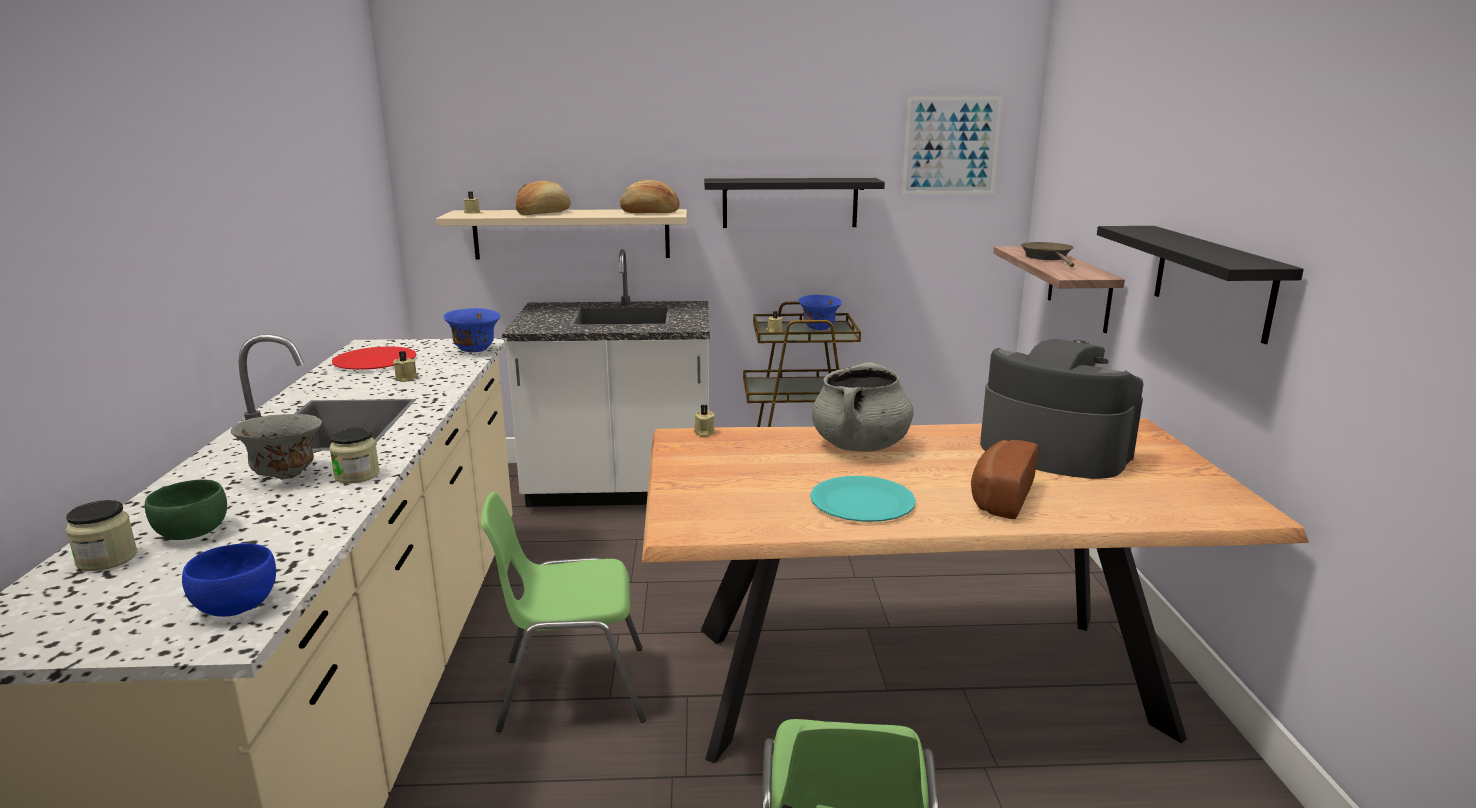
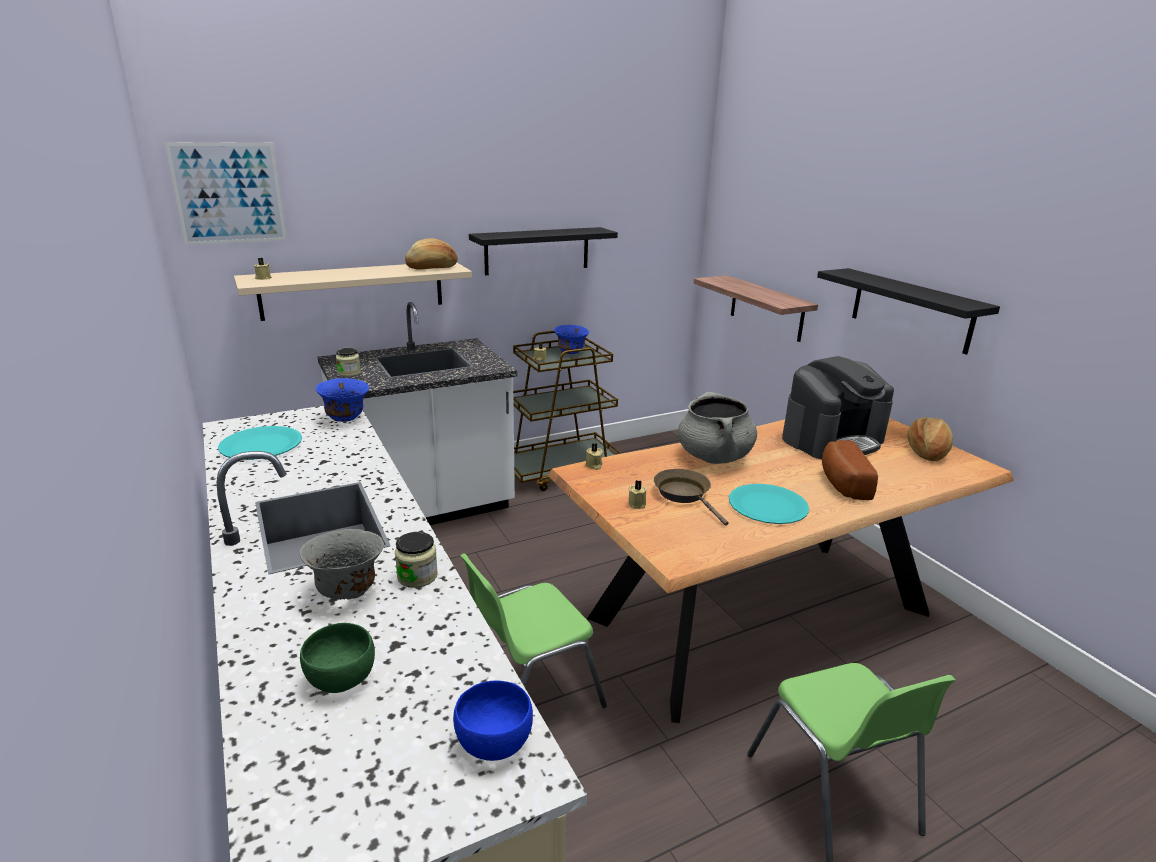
camera: 25 degrees left, 5 degrees up
jar [66,500,137,571] -> jar moved to [336,348,361,377]
red plate [332,346,416,370] -> turquoise plate [218,426,302,460]
beige candle [393,351,419,382] -> beige candle moved to [628,480,647,509]
bread [516,181,571,215] -> bread moved to [907,417,953,461]
picture [902,97,1002,194] -> picture moved to [165,142,287,245]
coffee machine [980,339,1143,479] -> coffee machine turned 135 degrees clockwise [782,356,894,459]
brown frying pan [1021,242,1074,267] -> brown frying pan moved to [654,469,729,526]

